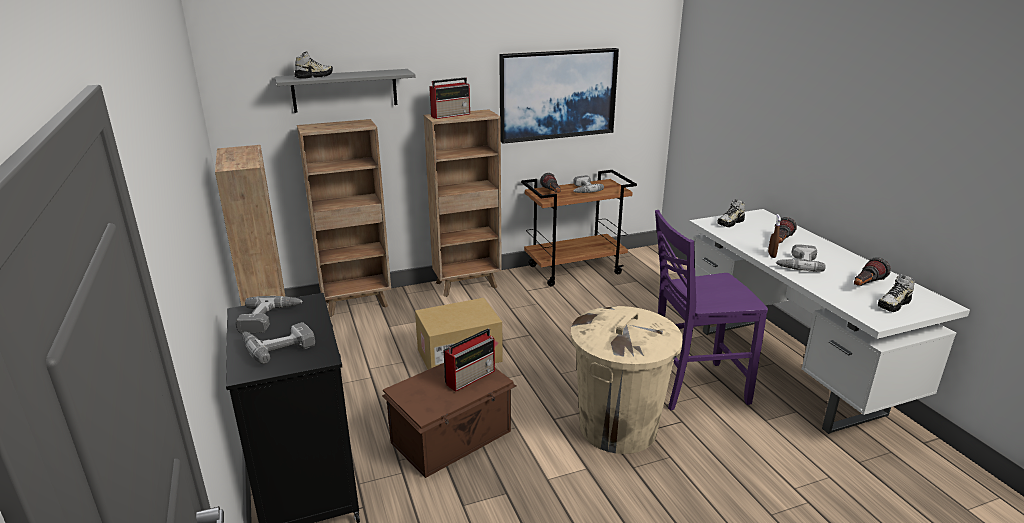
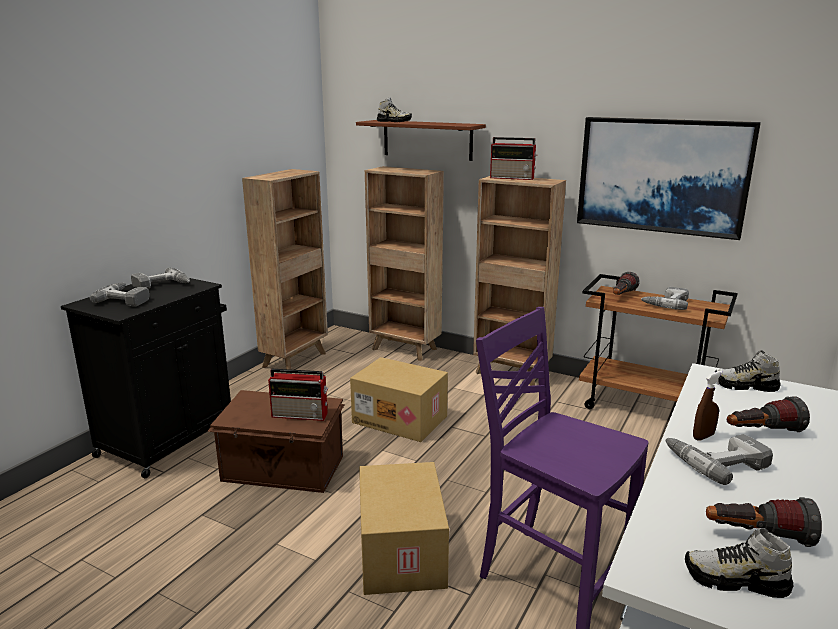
camera: 50 degrees right, 5 degrees down
grey shelf [275,69,416,113] -> brown shelf [356,120,486,161]
beige trash can [571,306,683,454] -> cardboard box [359,462,449,595]

